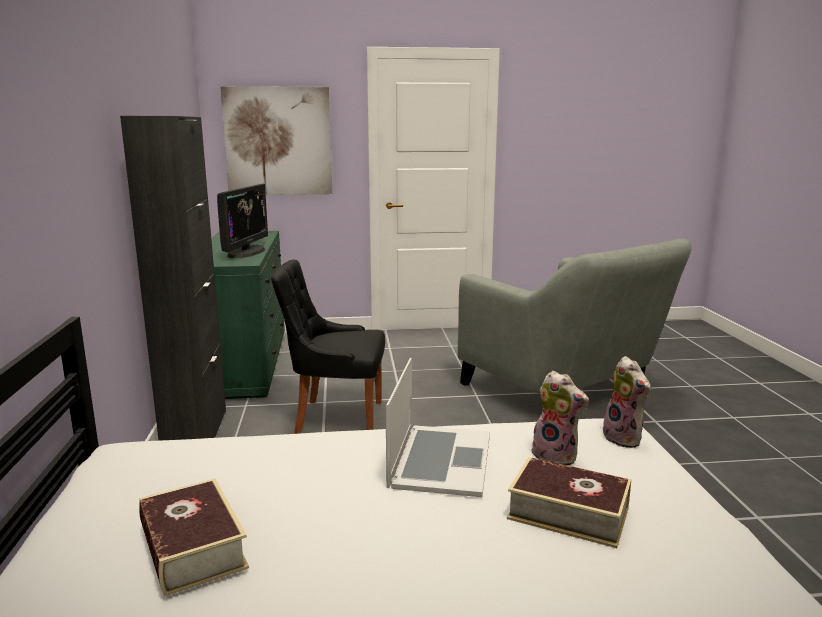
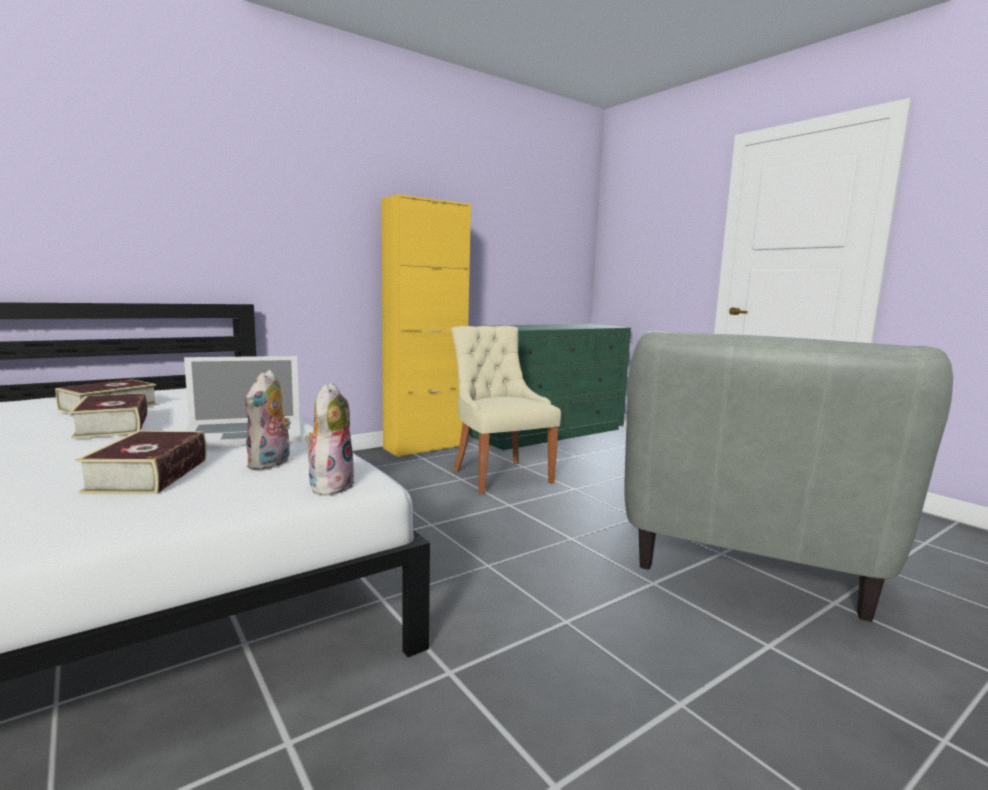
camera: 60 degrees right, 5 degrees down
black cabinet [120,116,226,441] -> yellow cabinet [381,194,471,457]
monitor [217,184,268,259] -> none
picture [221,87,332,195] -> none
black chair [271,260,385,434] -> beige chair [451,326,561,494]
plush toy [602,356,650,448] -> plush toy turned 150 degrees clockwise [305,383,355,496]
none -> book [69,393,147,438]

